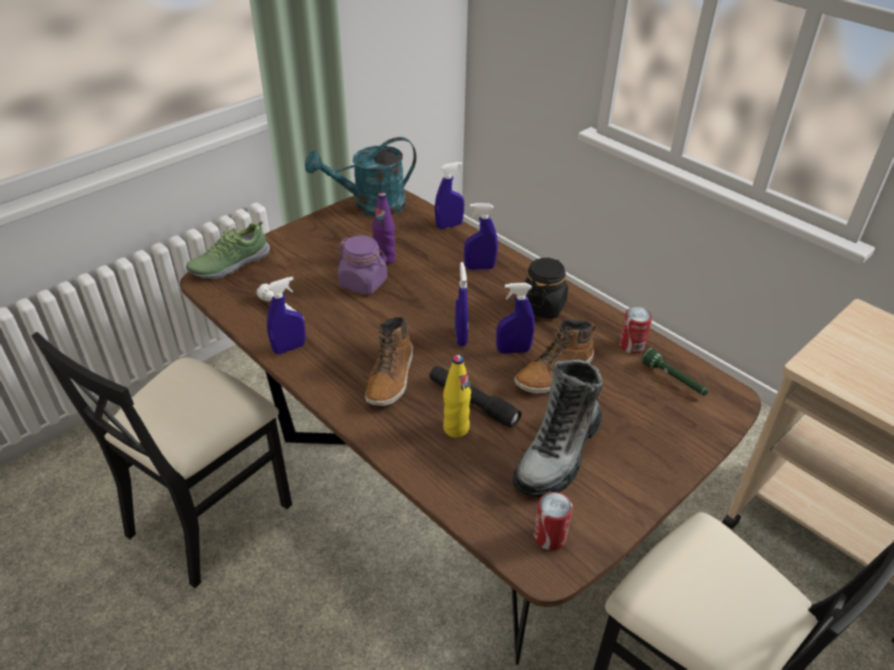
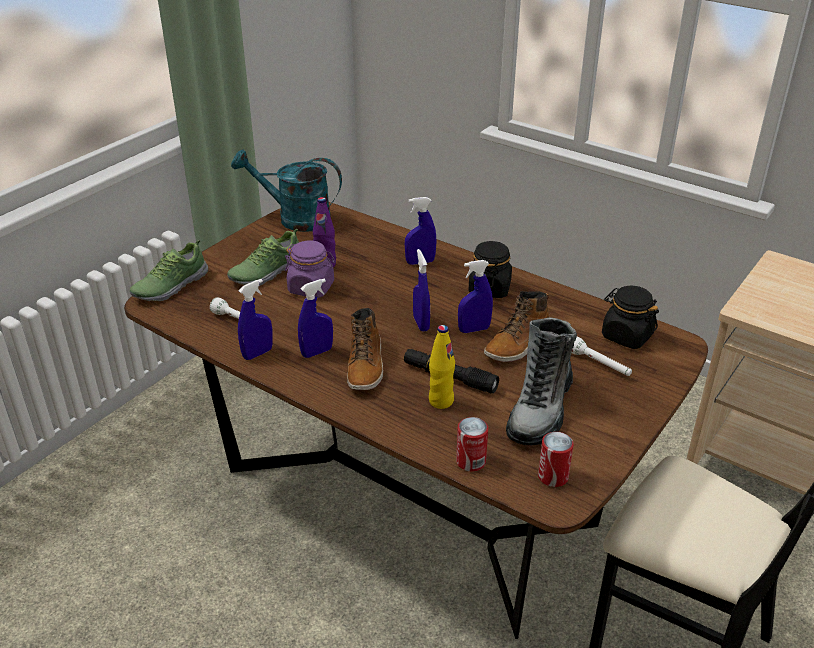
camera: 10 degrees left, 5 degrees down
black chair [32,332,292,588] -> none
turquoise watering can [305,137,416,216] -> turquoise watering can turned 45 degrees clockwise [231,149,342,232]
blue spray bottle [435,162,464,229] -> blue spray bottle moved to [298,278,333,358]
can [619,307,652,354] -> can moved to [456,417,488,471]
green flashlight [641,348,709,396] -> black jar [602,286,659,349]
none -> shoe [227,229,299,286]
none -> white flashlight [571,337,632,376]

